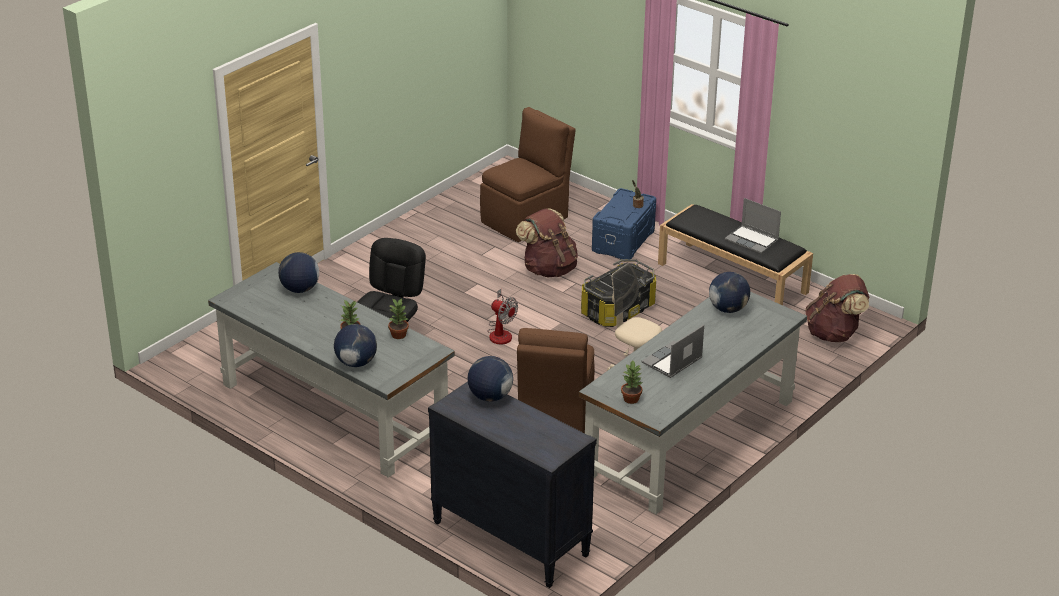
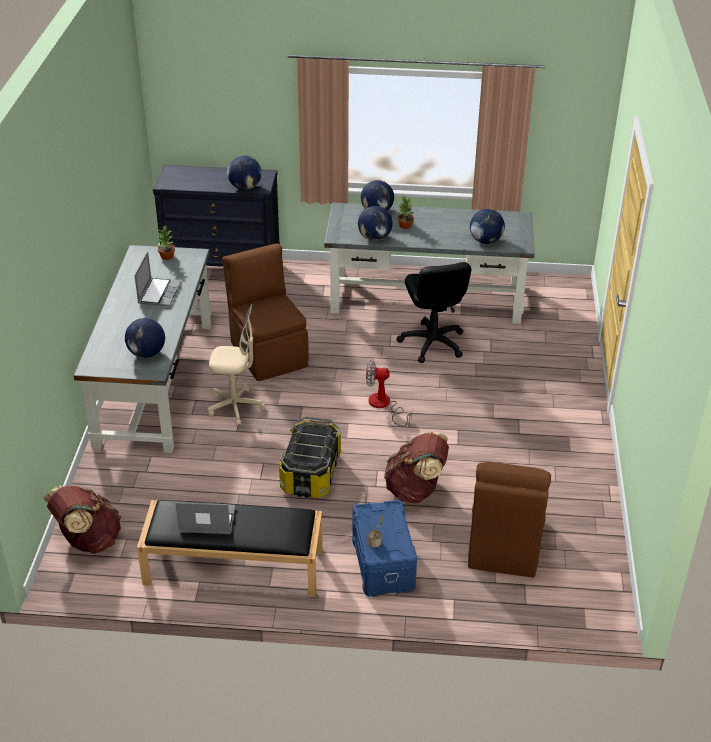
camera: 145 degrees right, 5 degrees up
potted plant [388,298,409,339] -> globe [358,206,393,241]

